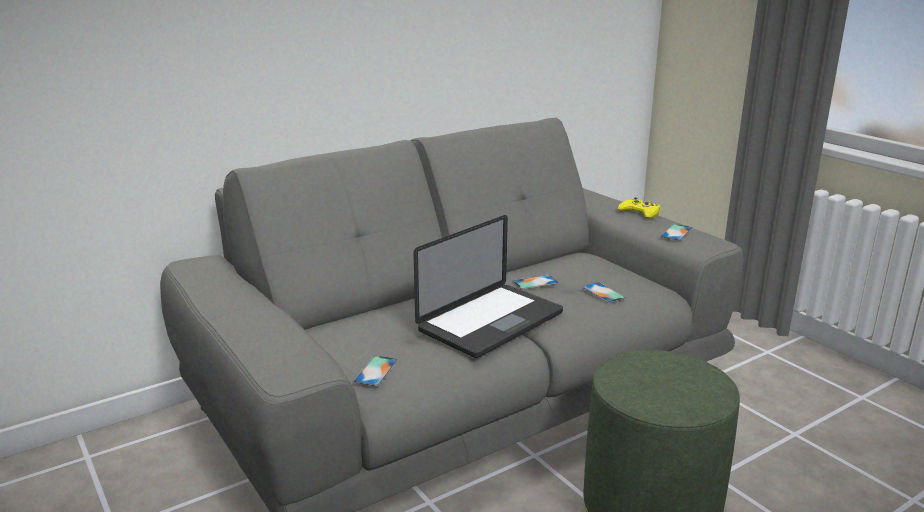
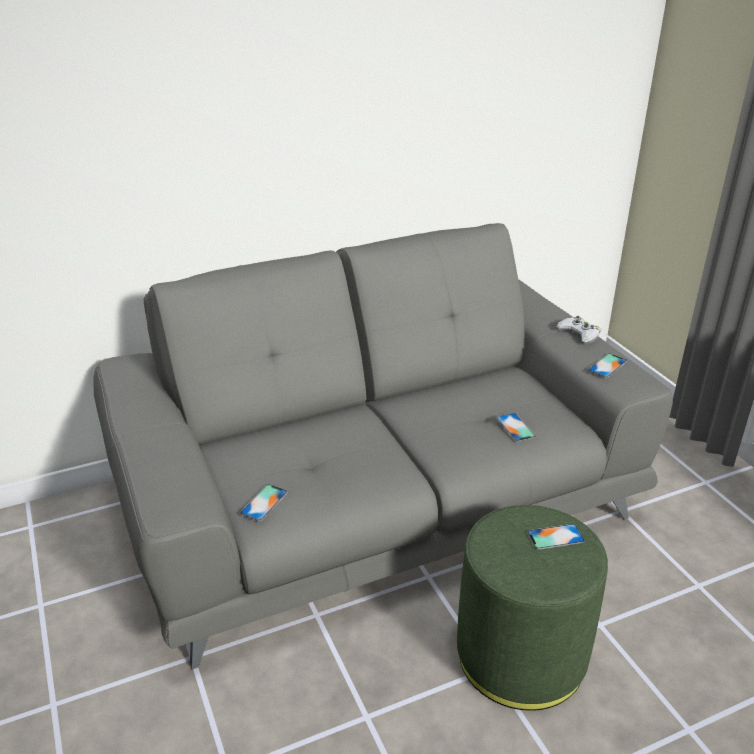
camera: 10 degrees right, 10 degrees up
laptop [413,215,563,358] -> none
phone [512,275,558,290] -> phone moved to [527,524,585,550]
yellow game controller [617,197,661,219] -> white game controller [556,316,601,344]

